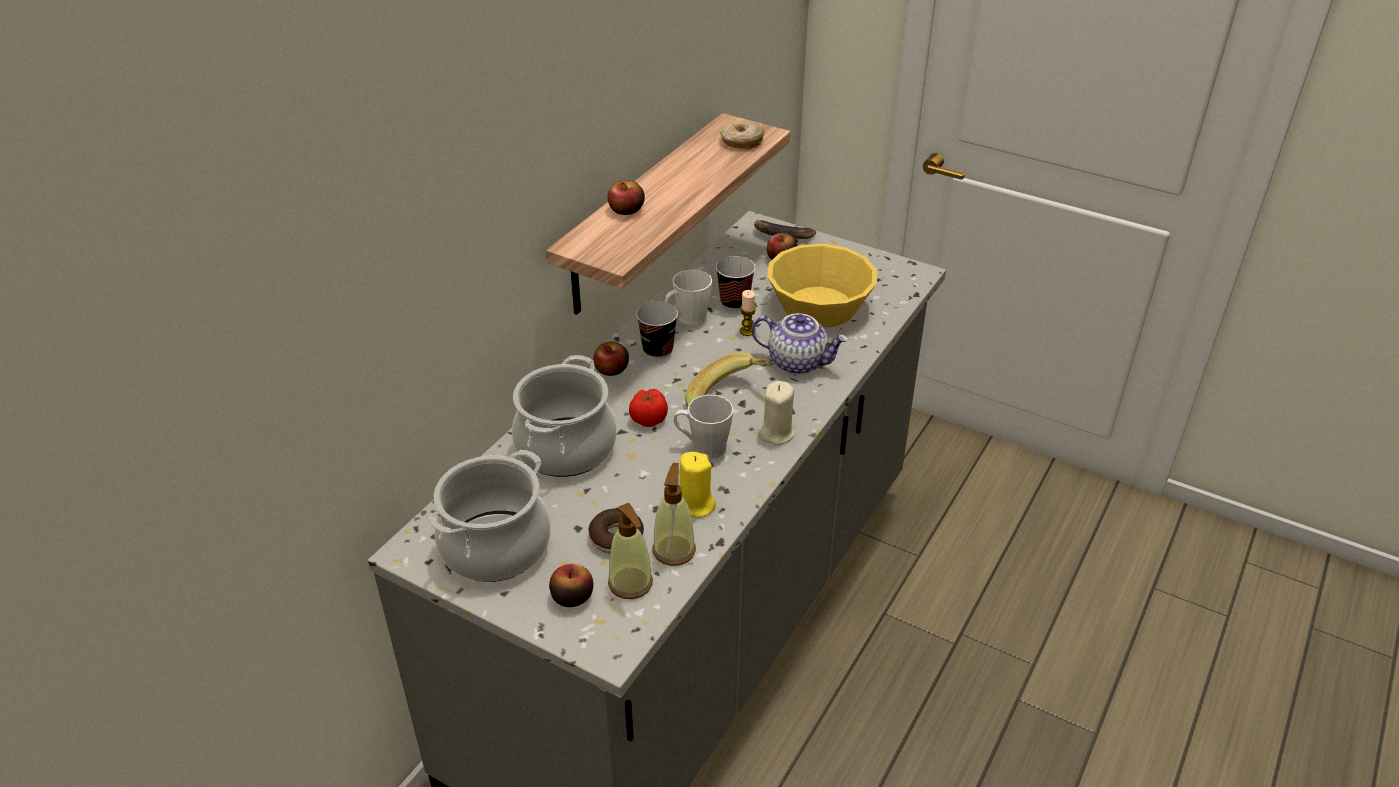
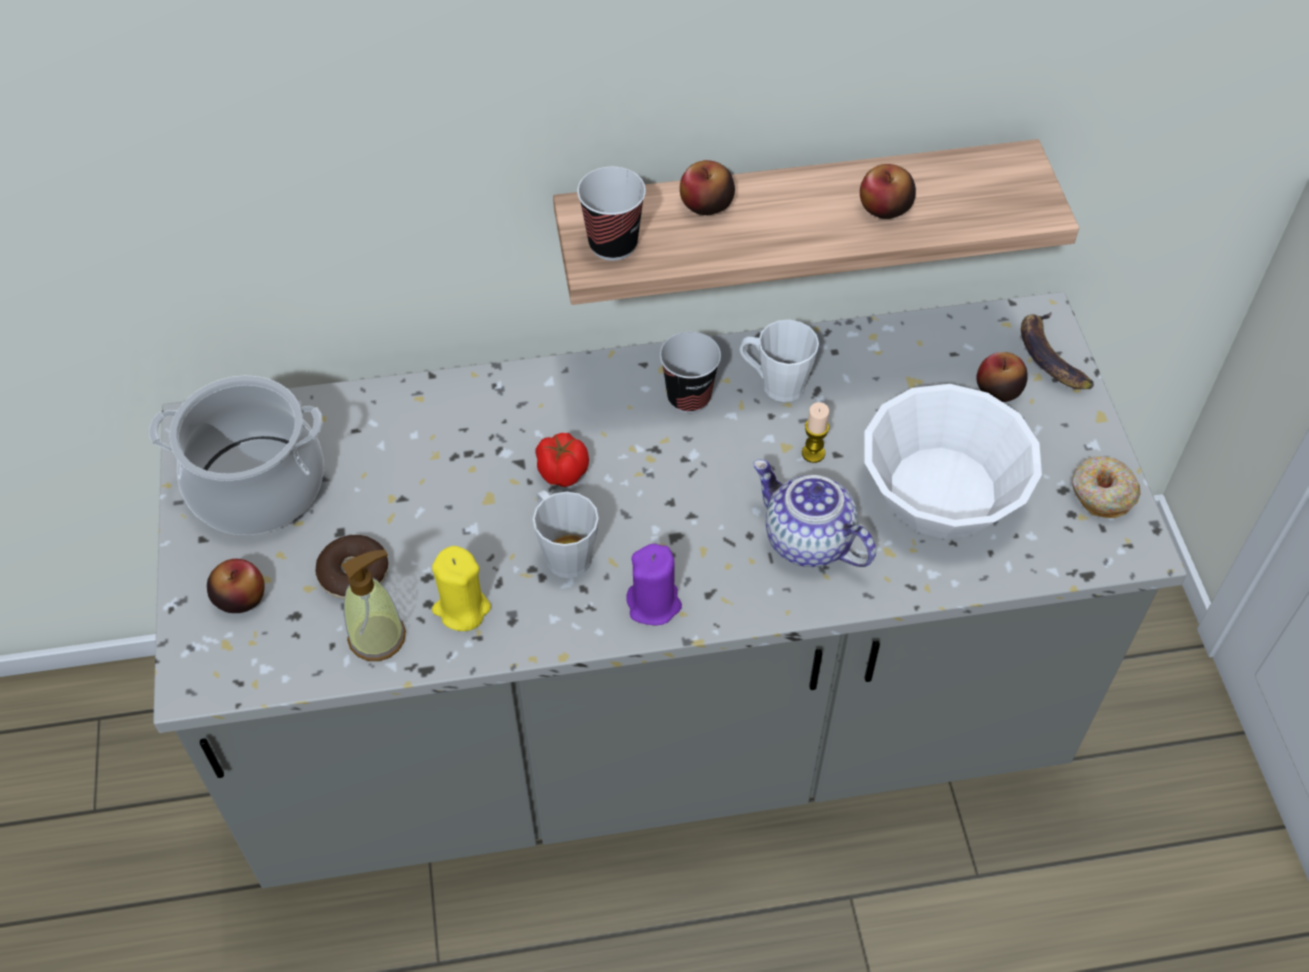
camera: 50 degrees right, 15 degrees up
cooking pot [512,355,617,477] -> none
apple [593,342,629,376] -> apple moved to [860,164,916,219]
soap dispenser [608,503,653,599] -> none
banana [685,352,775,407] -> none
cup [716,256,755,311] -> cup moved to [577,167,646,261]
donut [720,120,764,149] -> donut moved to [1072,456,1140,518]
teapot [751,313,848,375] -> teapot turned 150 degrees clockwise [753,460,876,567]
beige candle [758,381,795,445] -> purple candle [626,544,682,625]
yellow bowl [767,244,877,328] -> white bowl [864,384,1042,539]

